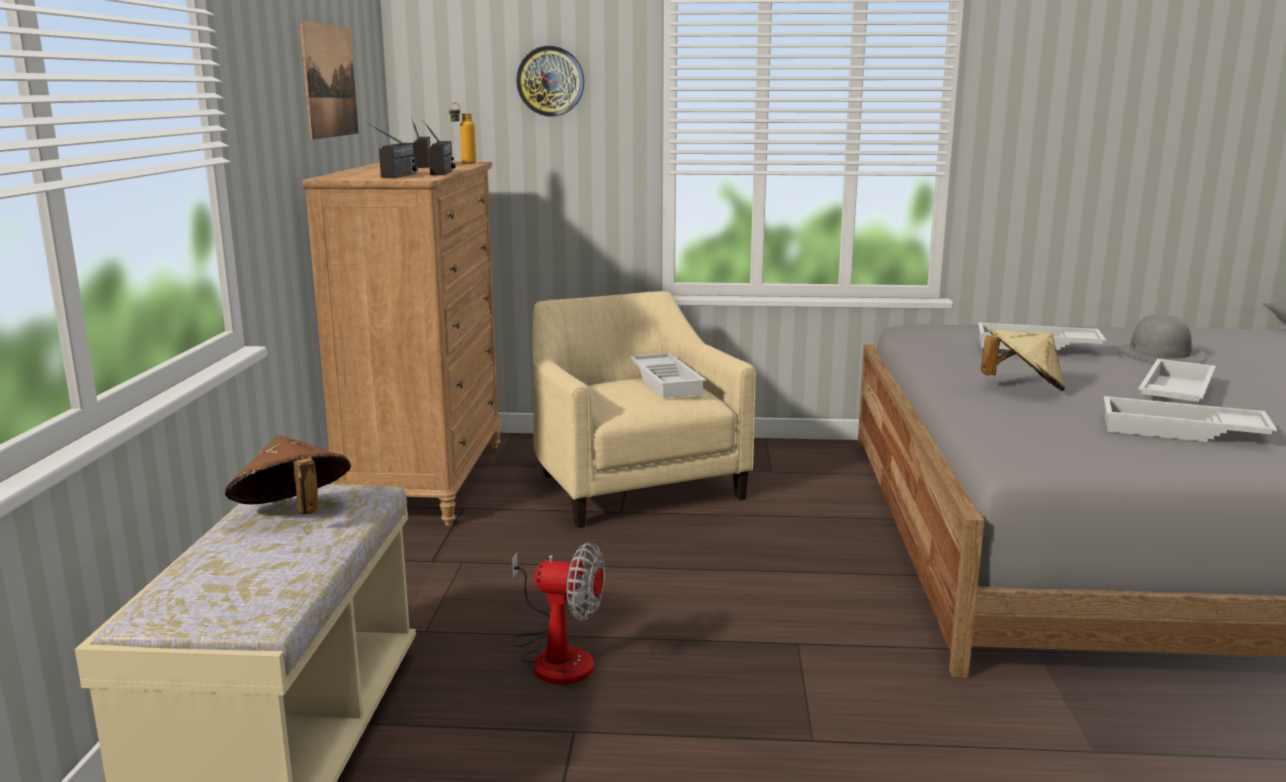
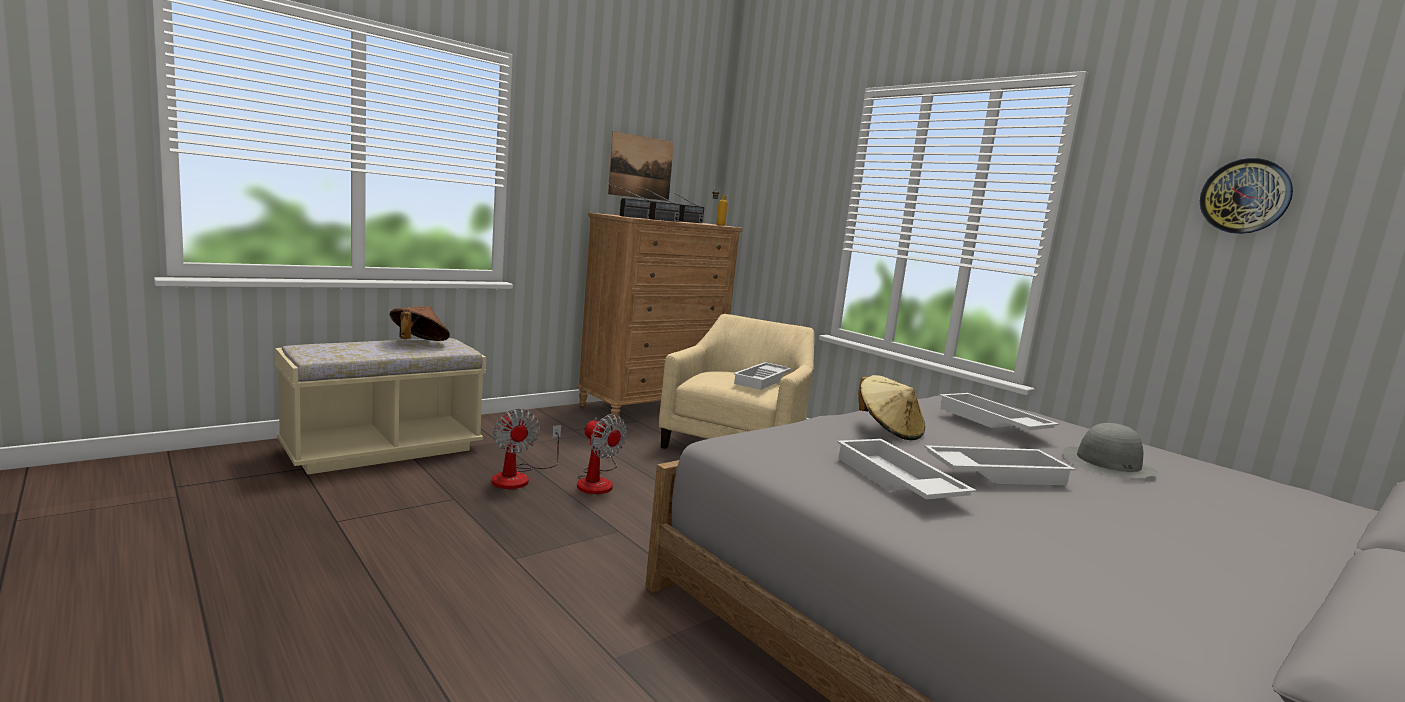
camera: 45 degrees right, 5 degrees down
wall clock [516,46,584,117] -> wall clock moved to [1200,158,1293,234]
none -> fan [577,414,627,494]

